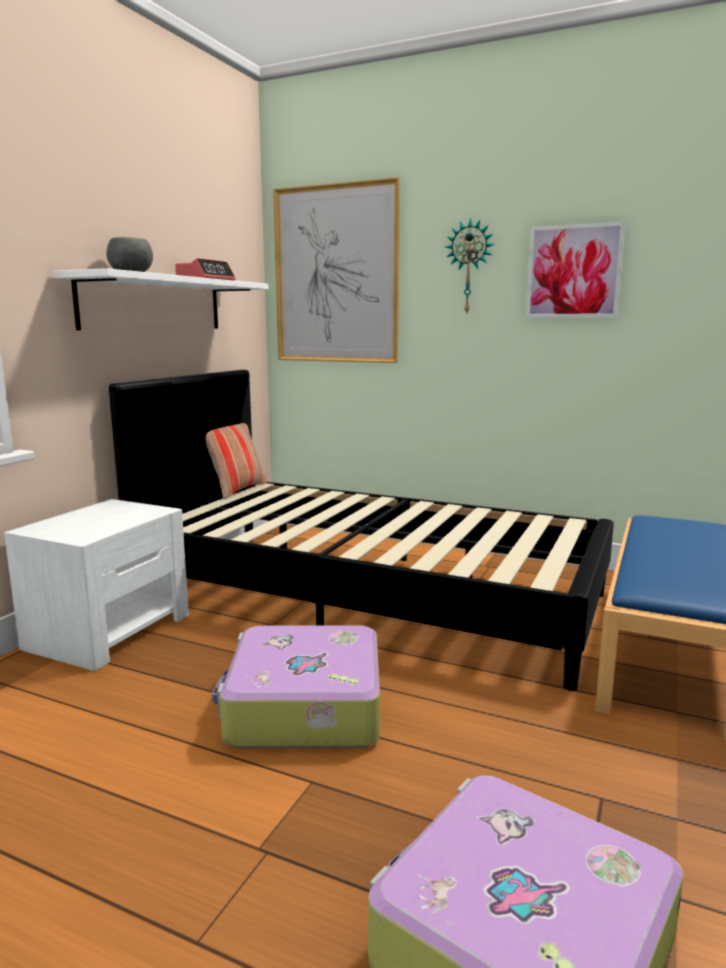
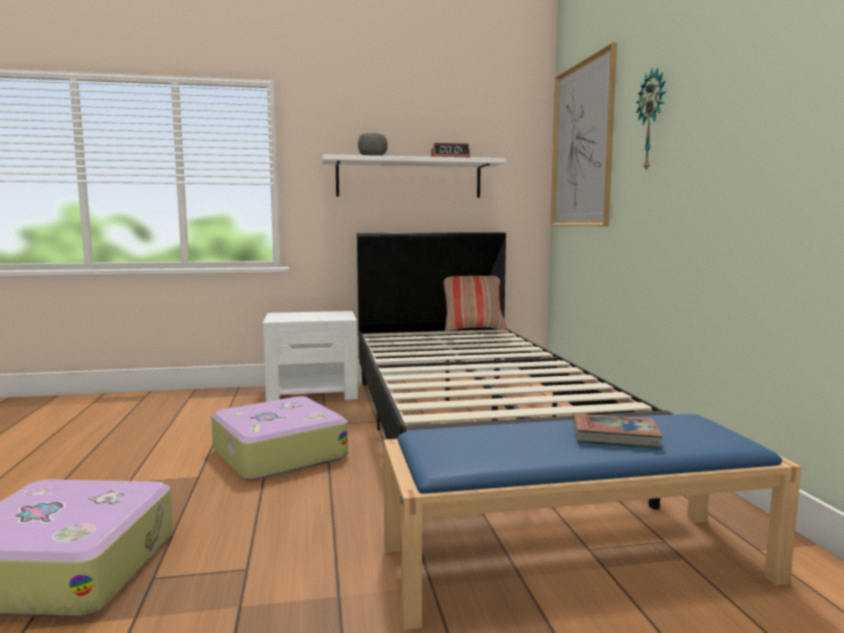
camera: 55 degrees right, 5 degrees down
picture [526,222,626,318] -> none
none -> book [573,414,663,449]

